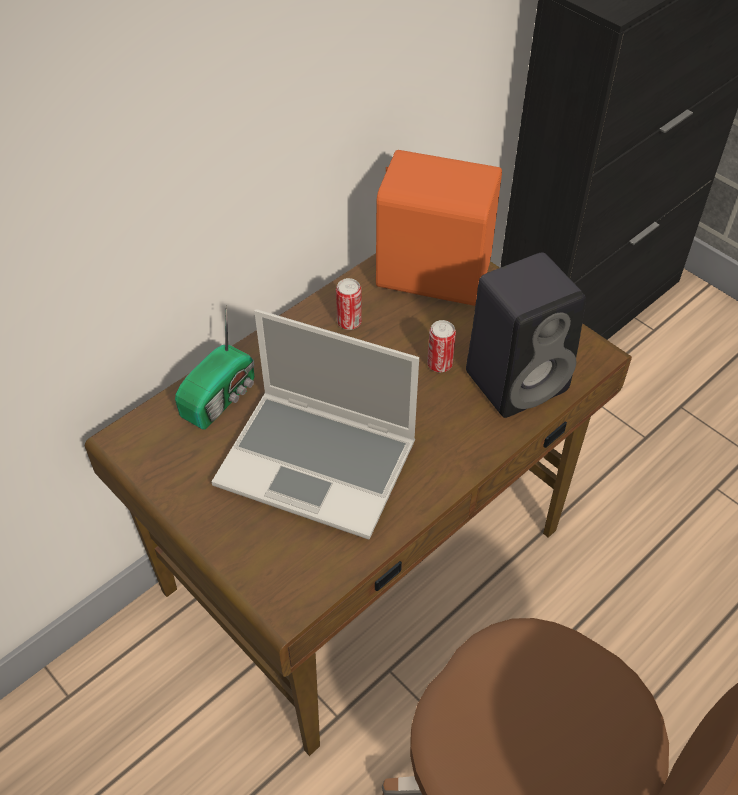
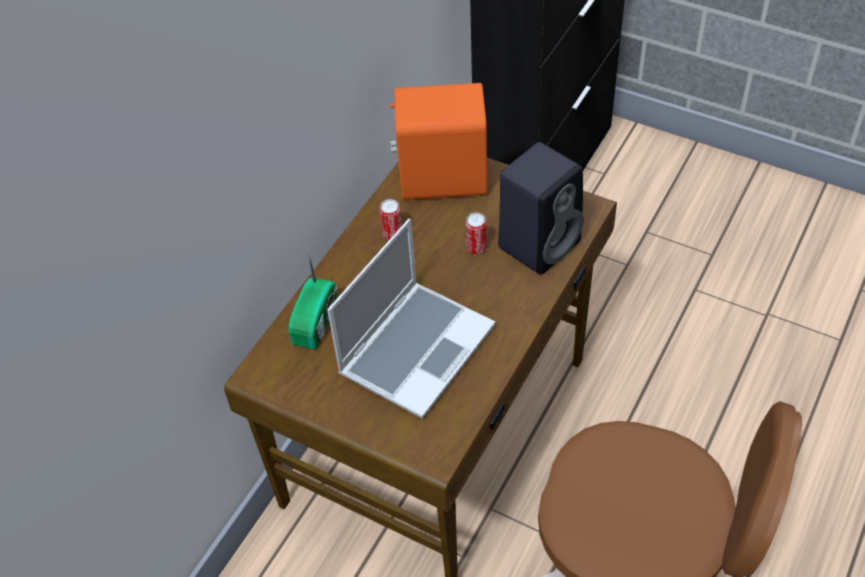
camera: 15 degrees left, 0 degrees up
laptop [212,309,419,540] -> laptop turned 60 degrees counterclockwise [327,219,495,419]

